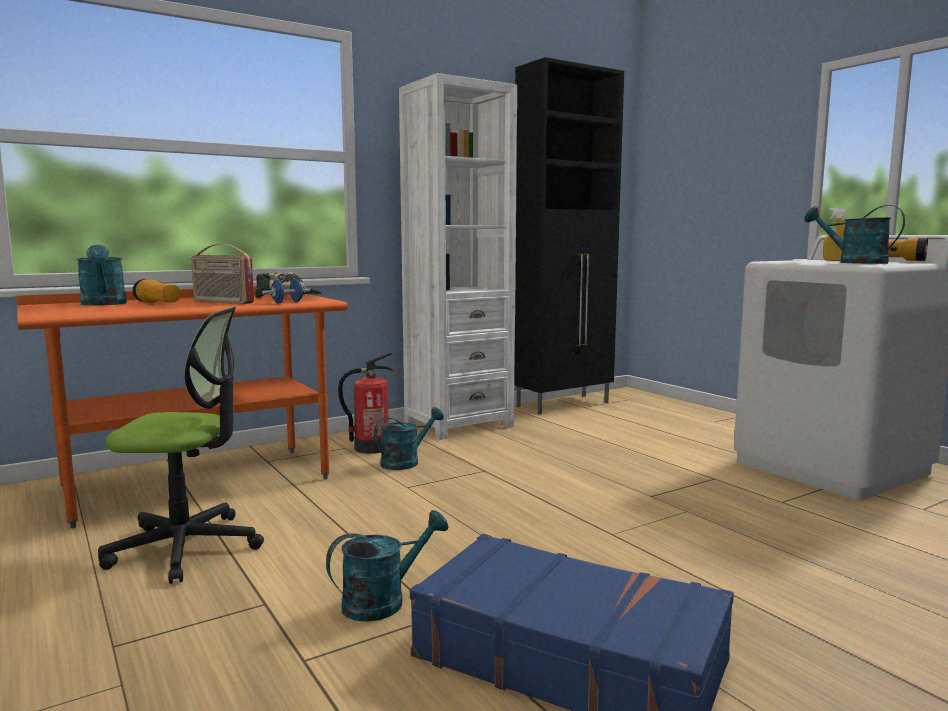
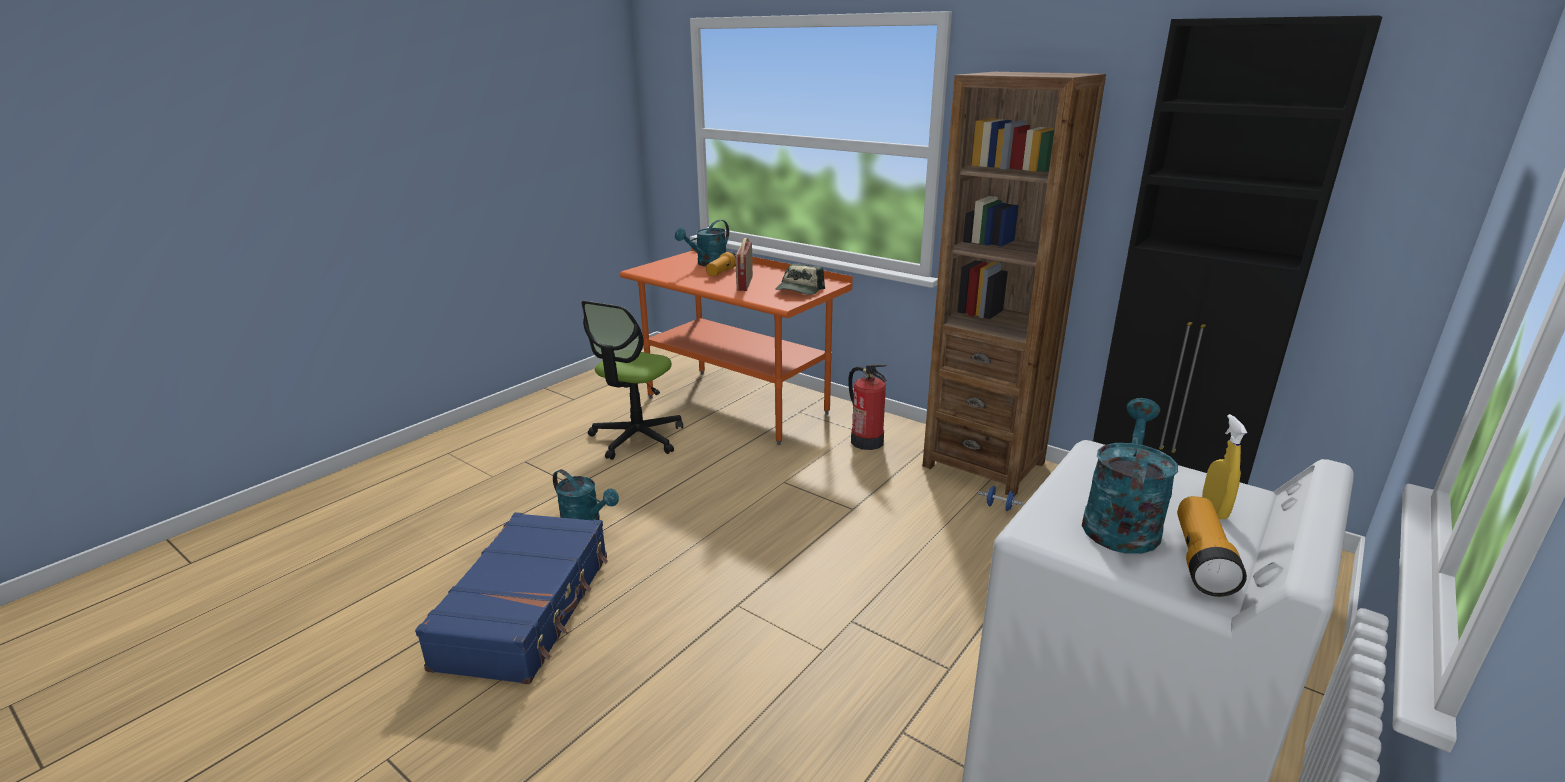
camera: 70 degrees right, 15 degrees up
office chair [98,307,264,584] -> office chair turned 45 degrees clockwise [581,301,683,460]
blue dumbbell [262,279,310,303] -> blue dumbbell moved to [978,486,1024,511]
turquoise watering can [374,407,444,470] -> none
white bookcase [399,73,517,440] -> brown bookcase [922,72,1106,497]

